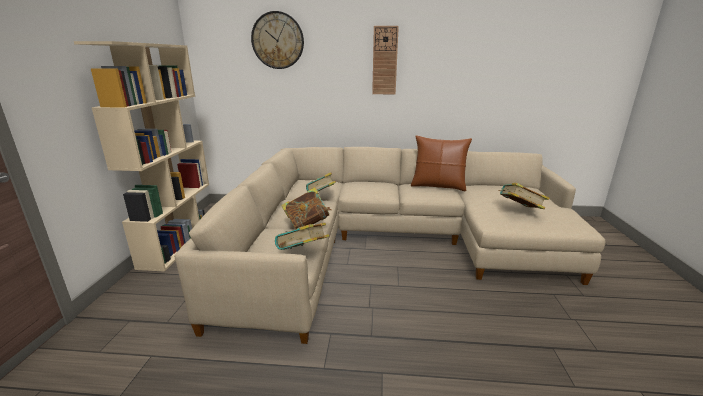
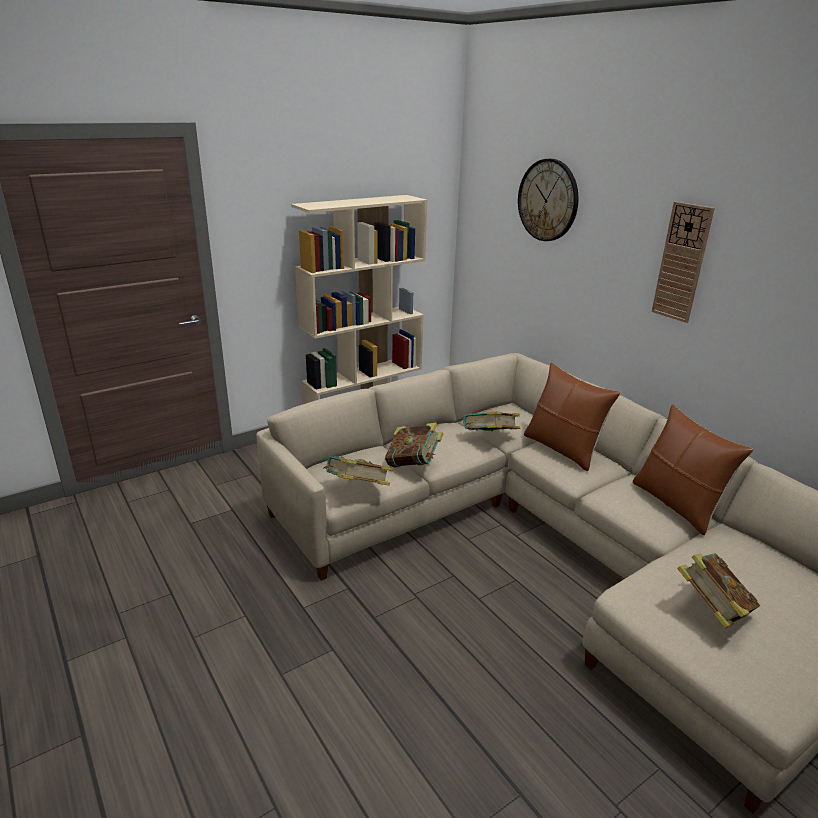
camera: 50 degrees right, 5 degrees up
none -> brown pillow [524,363,620,471]

